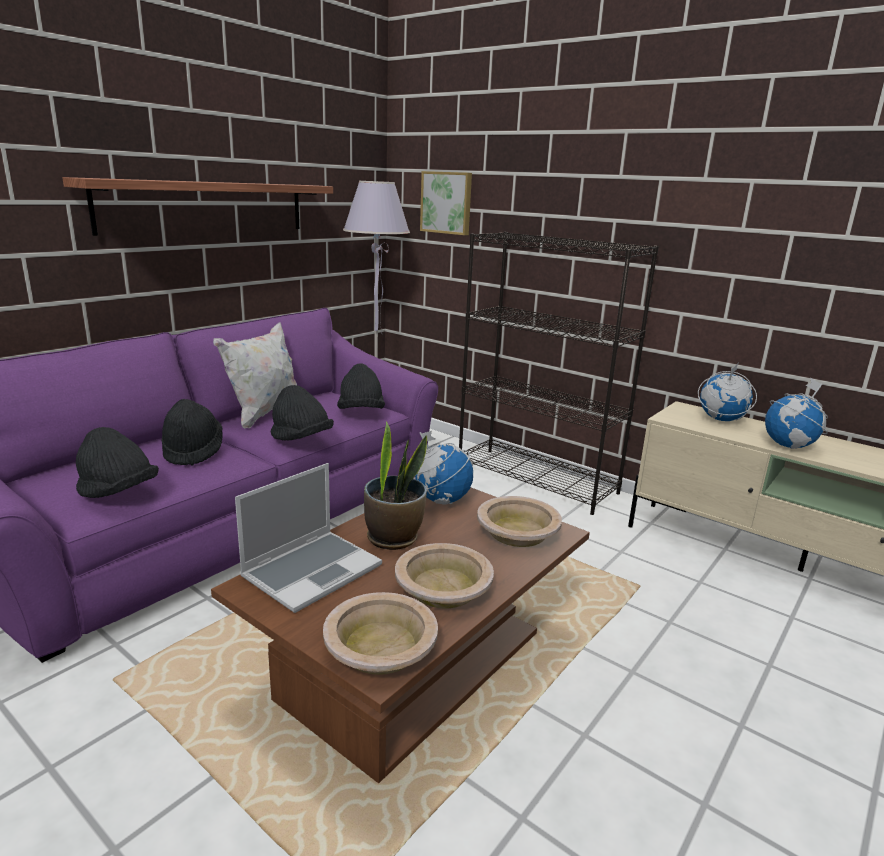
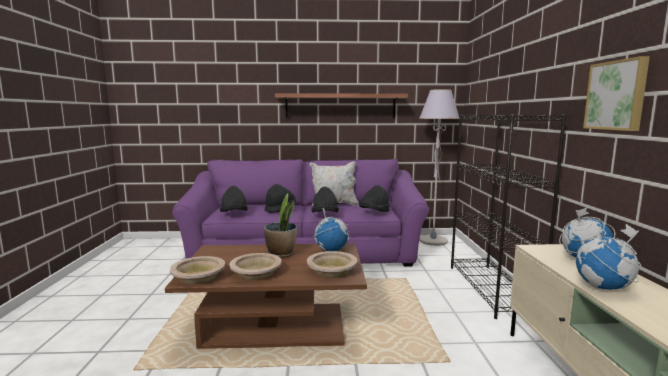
camera: 50 degrees right, 10 degrees down
laptop [235,463,382,613] -> none
picture [420,171,472,235] -> picture moved to [583,56,650,131]

